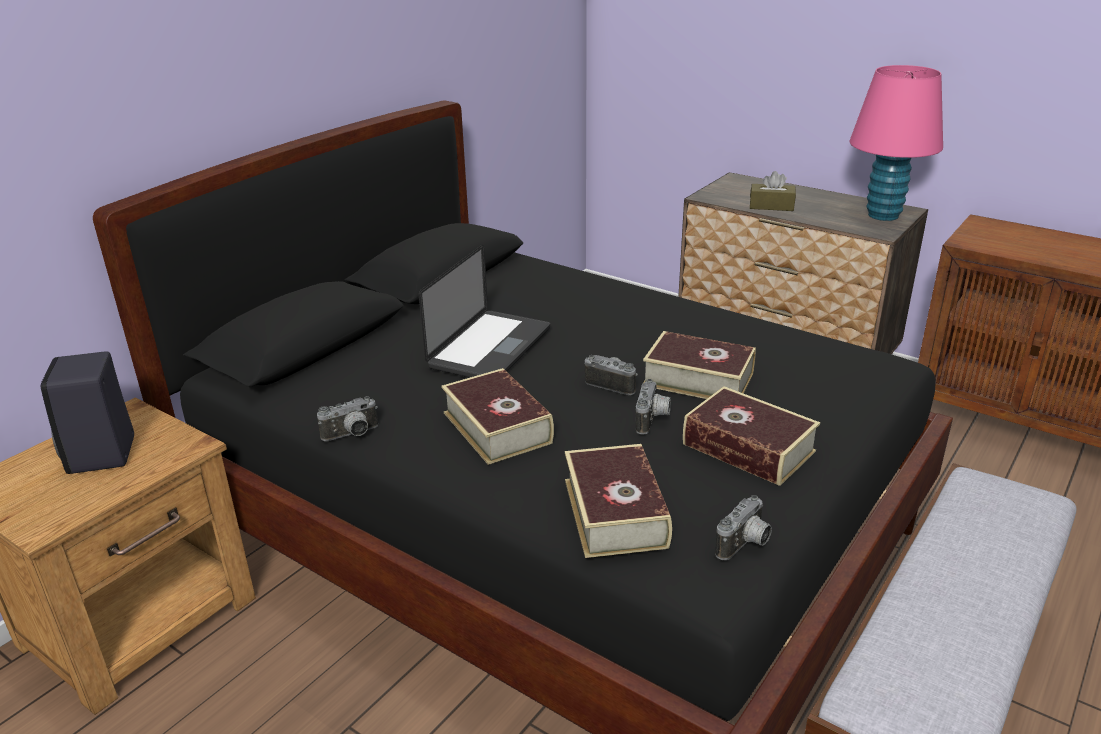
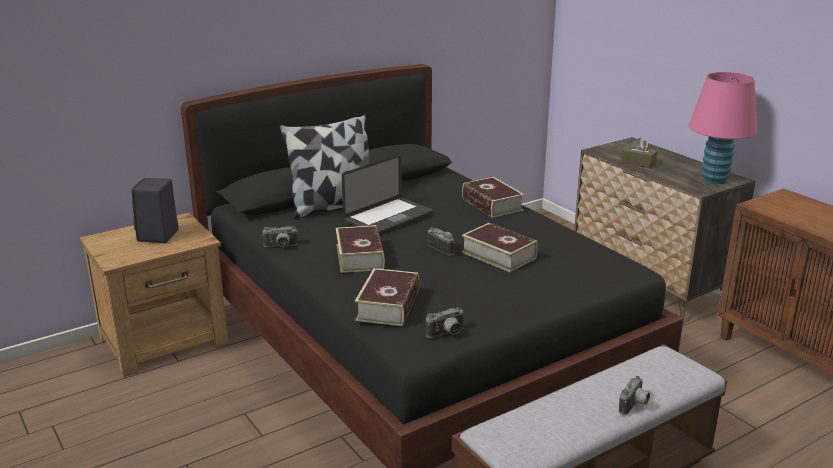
camera: 20 degrees right, 5 degrees down
camera [636,379,671,434] -> camera moved to [619,376,650,415]
book [683,386,820,486] -> book moved to [462,177,524,218]
none -> pillow [280,115,369,219]

